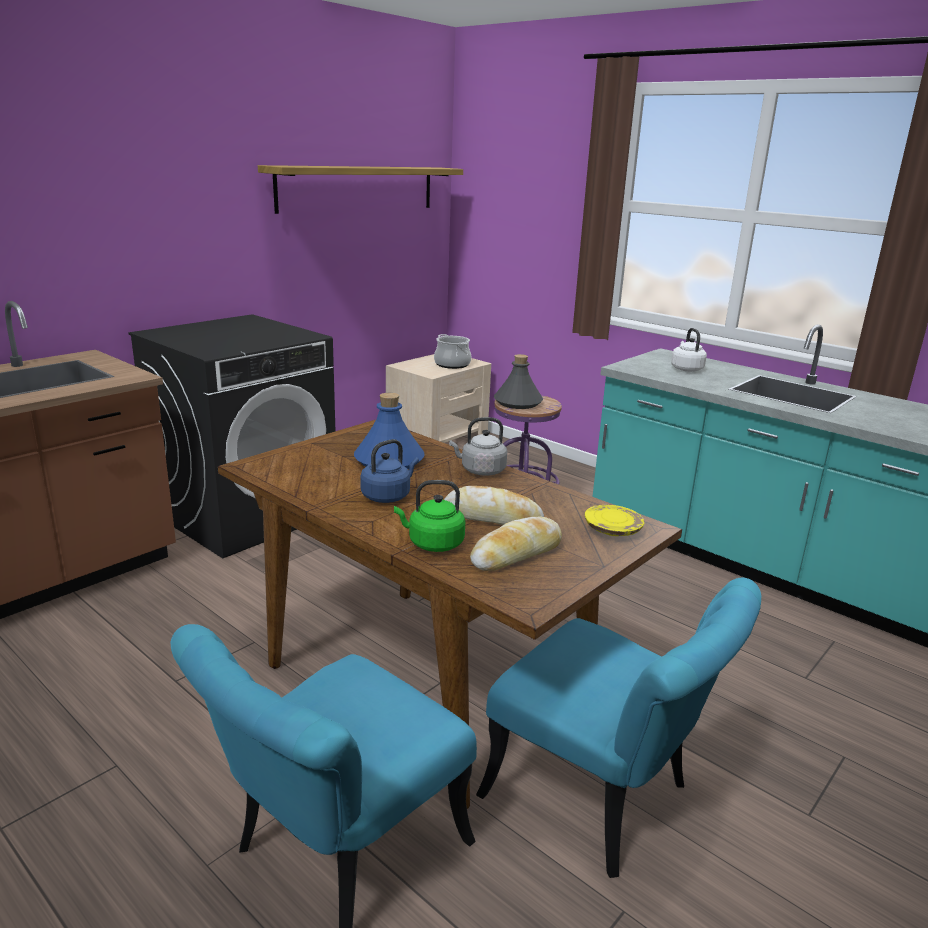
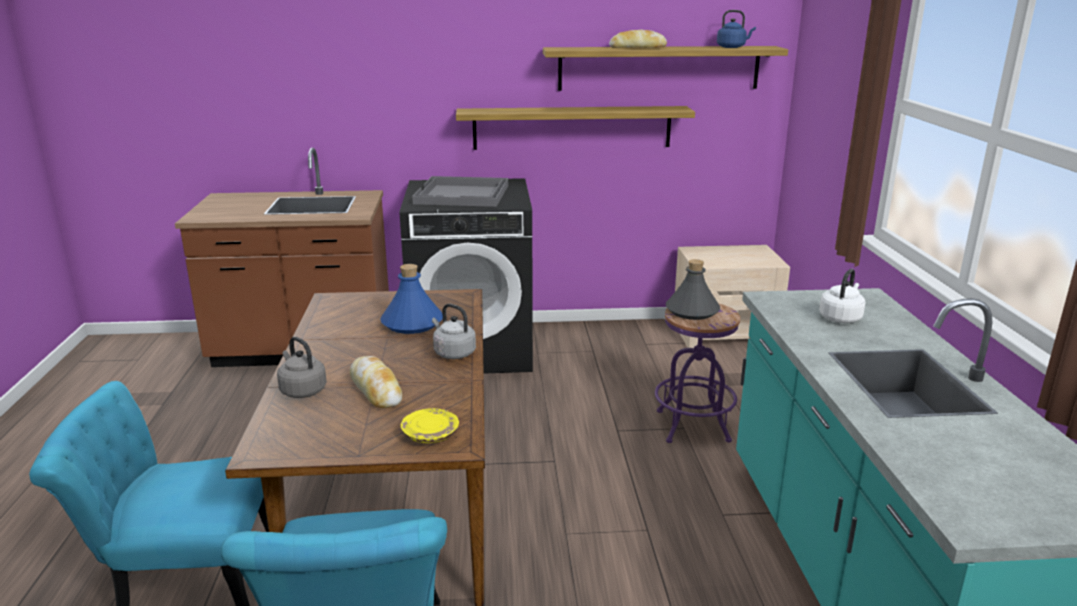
camera: 45 degrees right, 0 degrees up
blue kettle [360,439,419,503] -> blue kettle moved to [717,10,756,48]
green kettle [394,480,465,552] -> grey kettle [277,337,327,398]
cooking pot [434,334,471,369] -> none
bread [470,517,562,571] -> bread moved to [609,29,667,48]
none -> grey tray [412,176,508,207]
none -> shelf [456,106,695,150]

